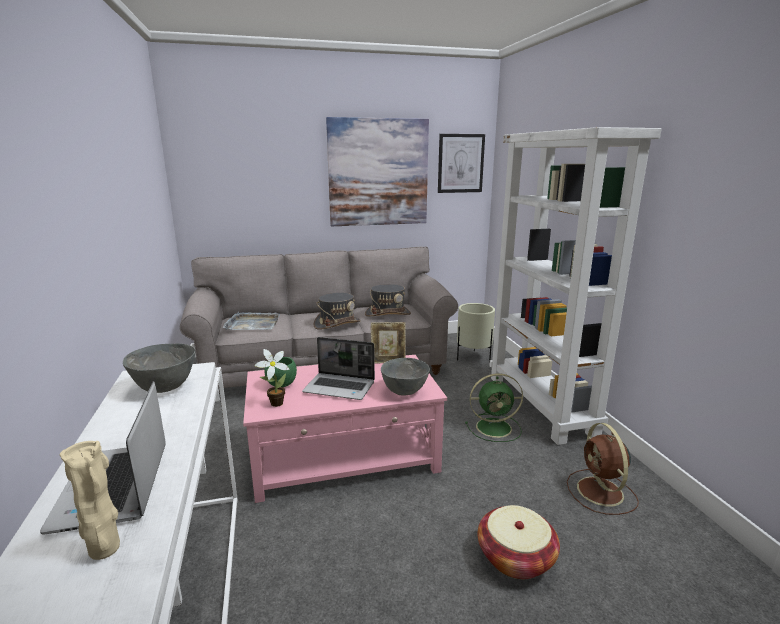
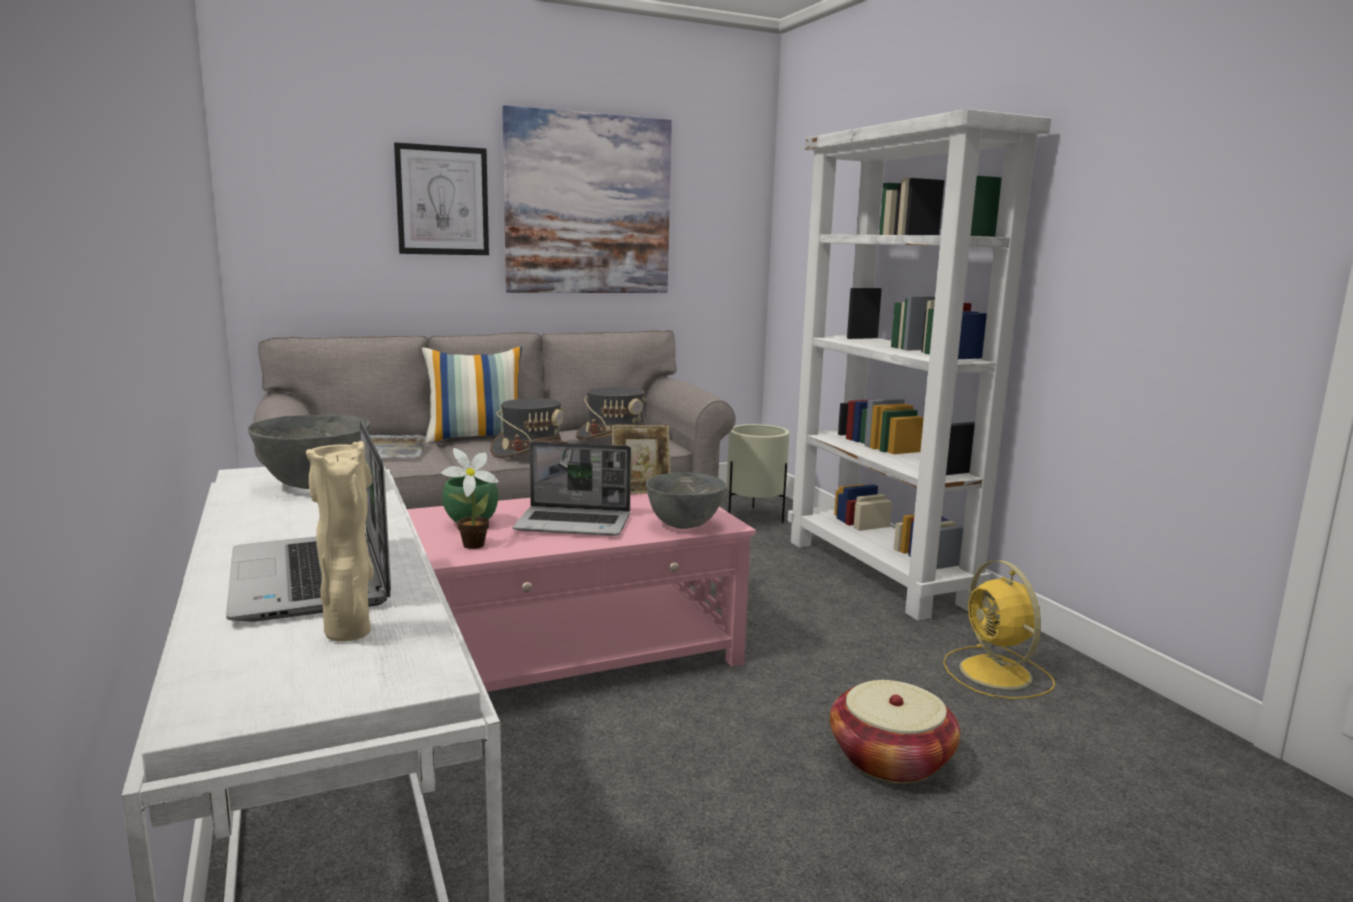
camera: 10 degrees left, 5 degrees down
picture [438,134,485,193] -> picture moved to [394,142,489,255]
green fan [465,373,523,442] -> none
brown fan [567,423,639,515] -> yellow fan [943,560,1055,699]
none -> pillow [422,346,522,444]

